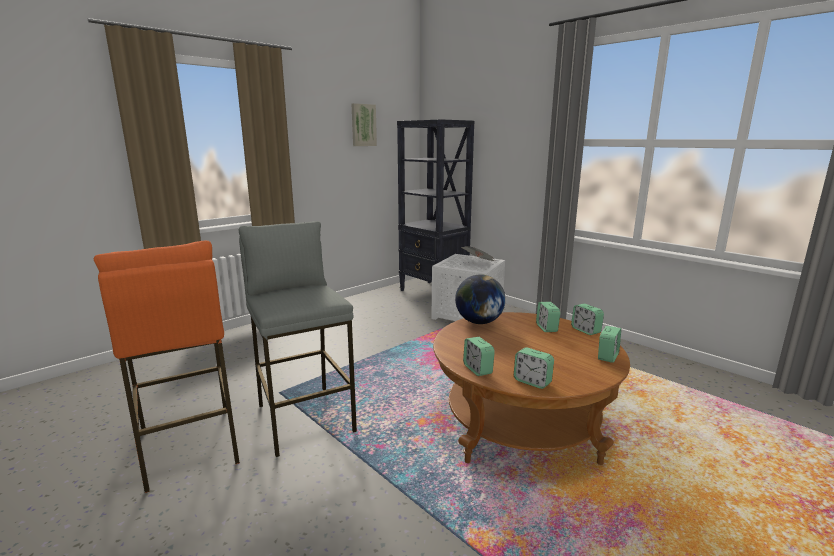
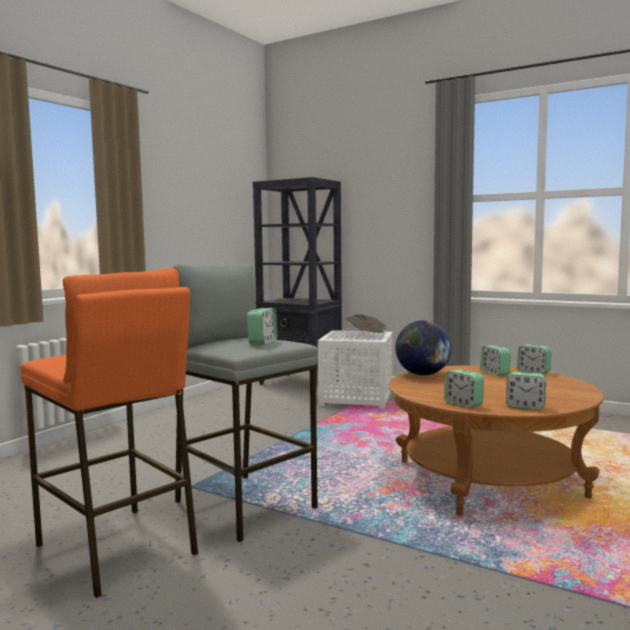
camera: 15 degrees left, 10 degrees down
picture [352,103,377,146] -> none
alarm clock [598,326,621,363] -> alarm clock moved to [247,308,278,345]

